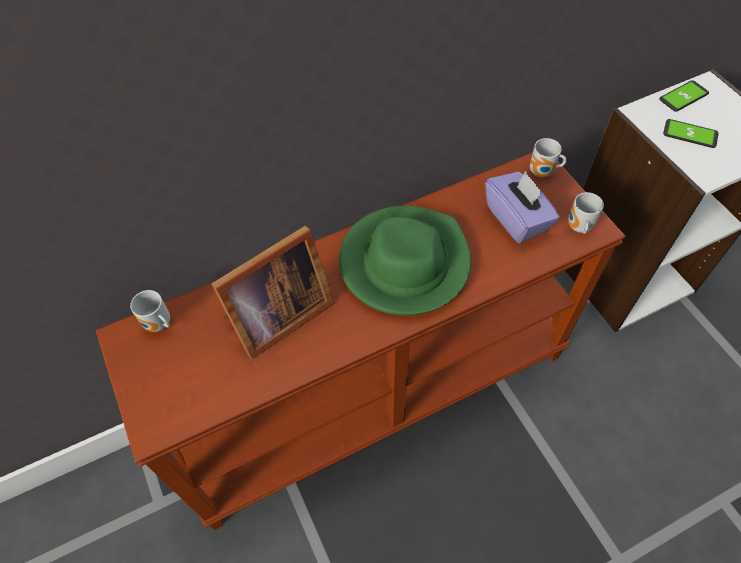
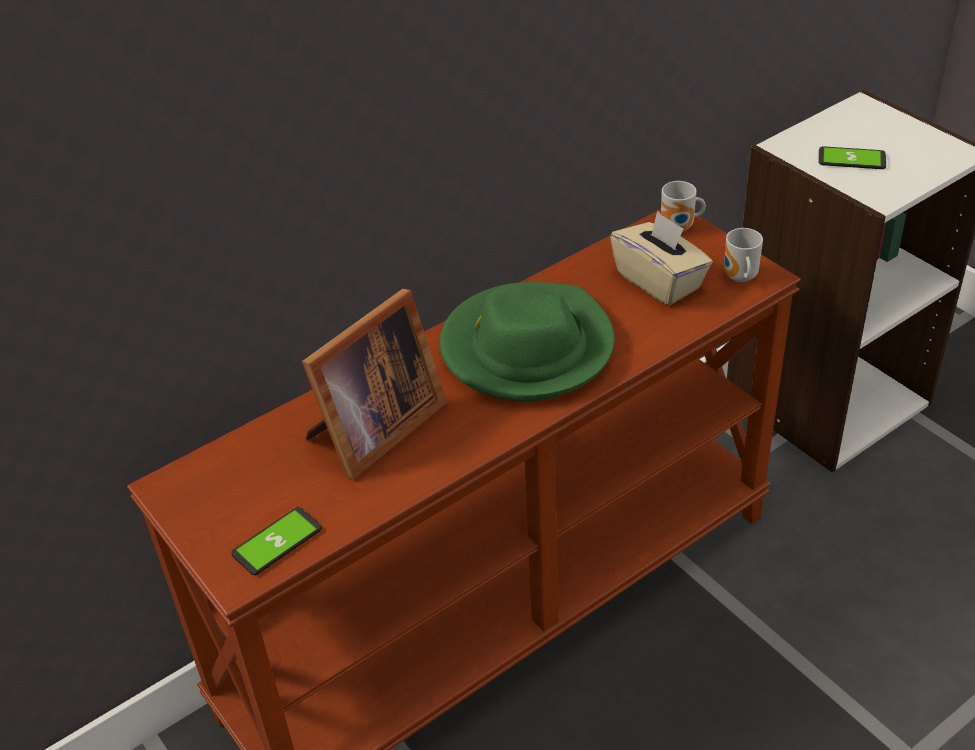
camera: 10 degrees left, 15 degrees down
mug [130,290,170,332] -> none
purple tissue box [485,170,560,244] -> beige tissue box [610,211,713,306]
phone [659,80,709,112] -> phone moved to [231,507,322,575]

